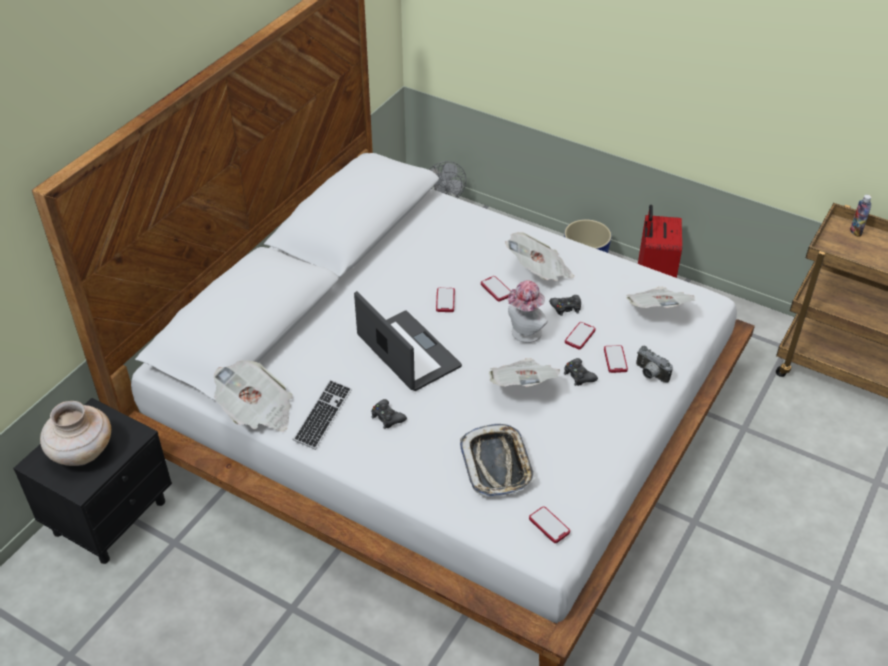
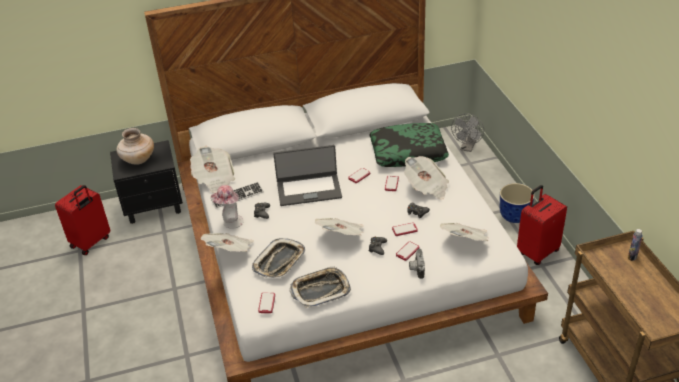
camera: 45 degrees right, 5 degrees down
laptop [354,291,462,391] -> laptop turned 75 degrees clockwise [273,145,342,206]
hat [508,281,548,343] -> hat moved to [211,185,244,229]
none -> red suitcase [55,185,110,255]
none -> newspaper [201,233,253,252]
none -> tray [290,266,351,308]
none -> pillow [369,123,449,167]

